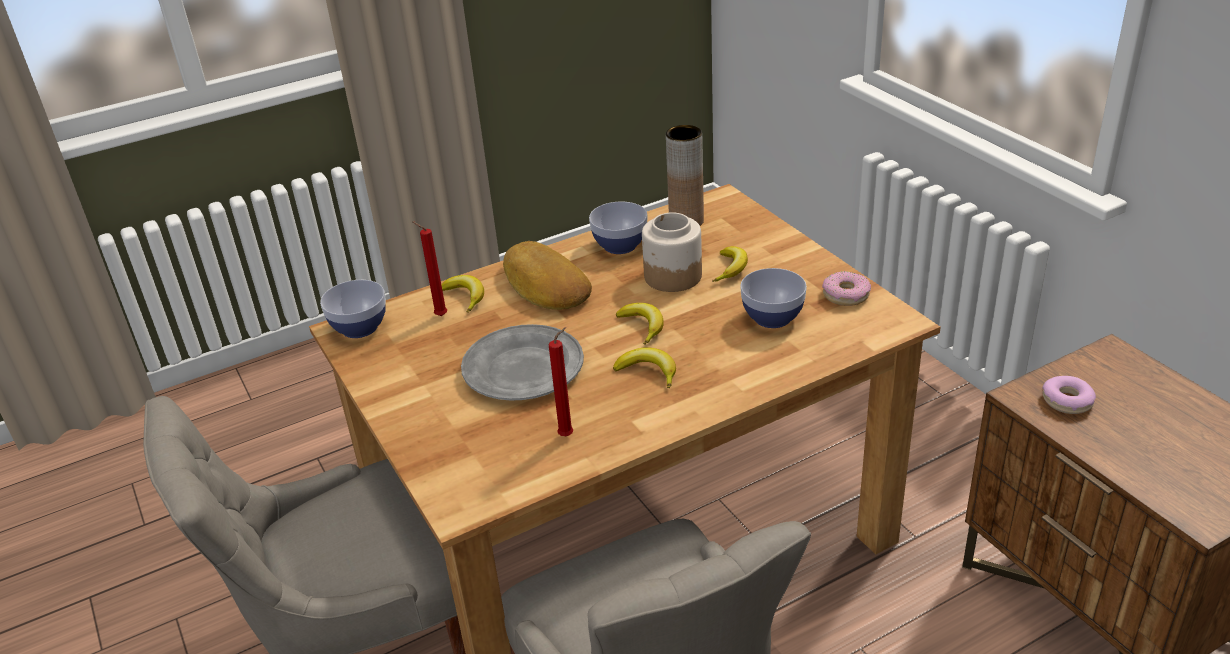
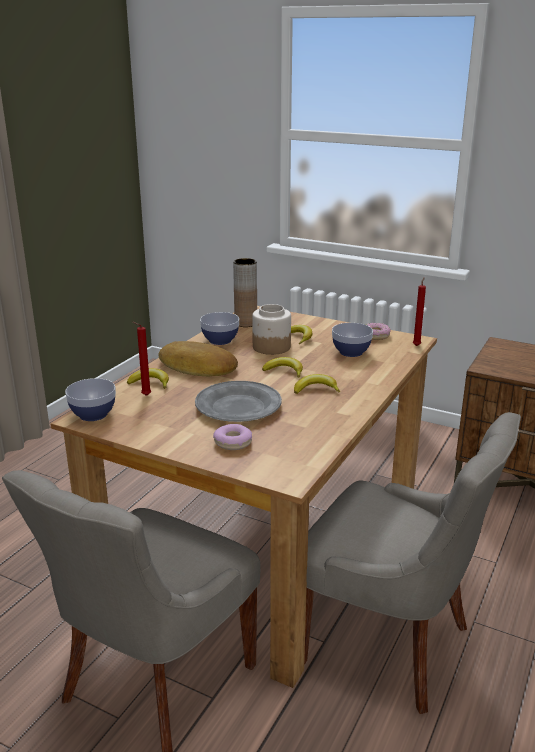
camera: 35 degrees left, 10 degrees down
red candle [549,327,574,436] -> red candle moved to [413,277,426,346]
donut [1042,376,1096,414] -> donut moved to [213,424,252,450]

